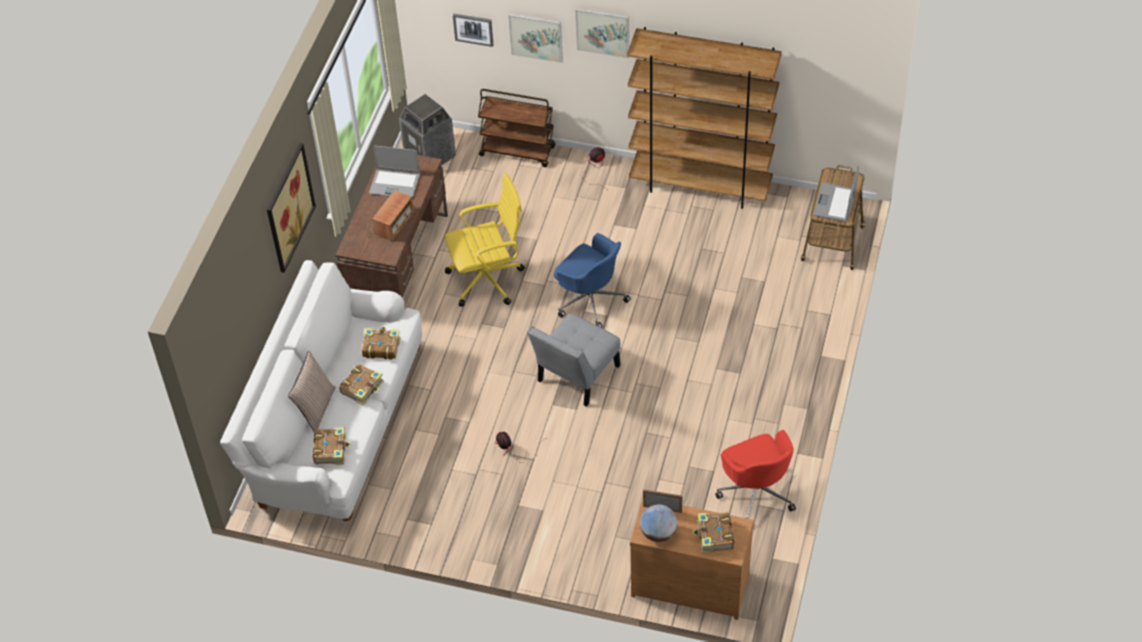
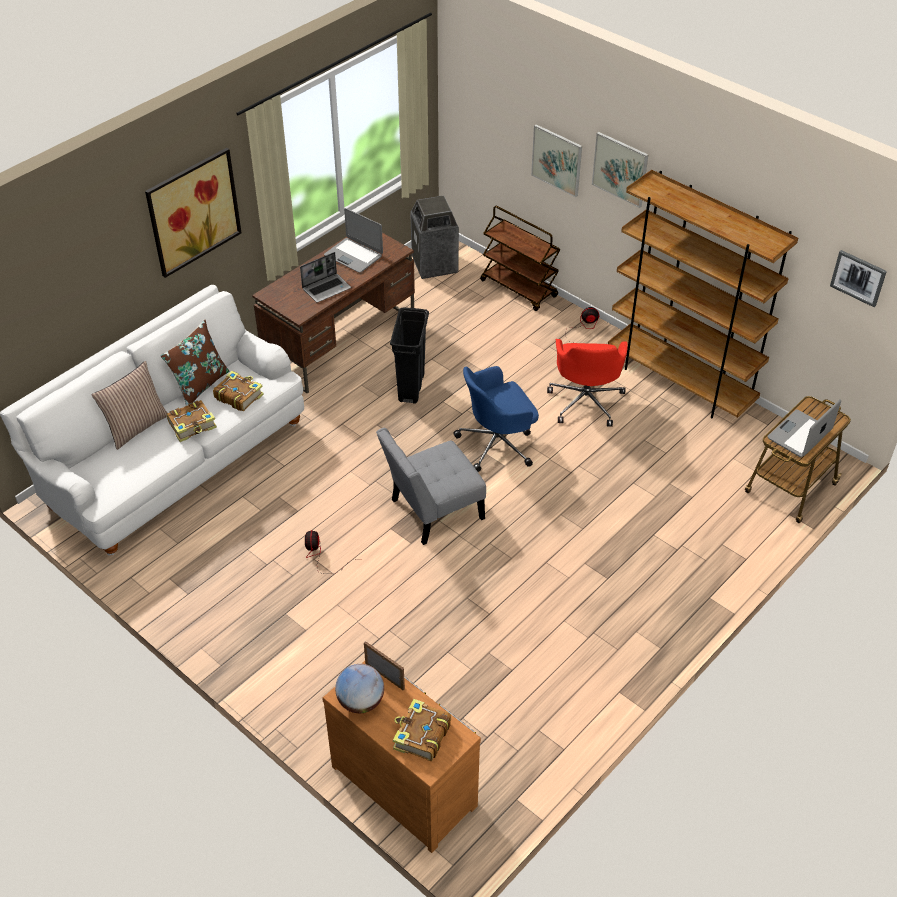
camera: 25 degrees right, 5 degrees down
book [312,427,351,465] -> none
radio [372,190,414,241] -> laptop [300,252,351,303]
yellow office chair [445,173,525,307] -> black trash can [390,307,429,404]
picture [453,13,493,47] -> picture moved to [830,250,887,307]
blue office chair [554,233,631,327] -> blue office chair turned 90 degrees clockwise [453,366,539,472]
red office chair [715,430,796,519] -> red office chair moved to [547,339,628,427]
none -> brown pillow [160,319,229,406]

